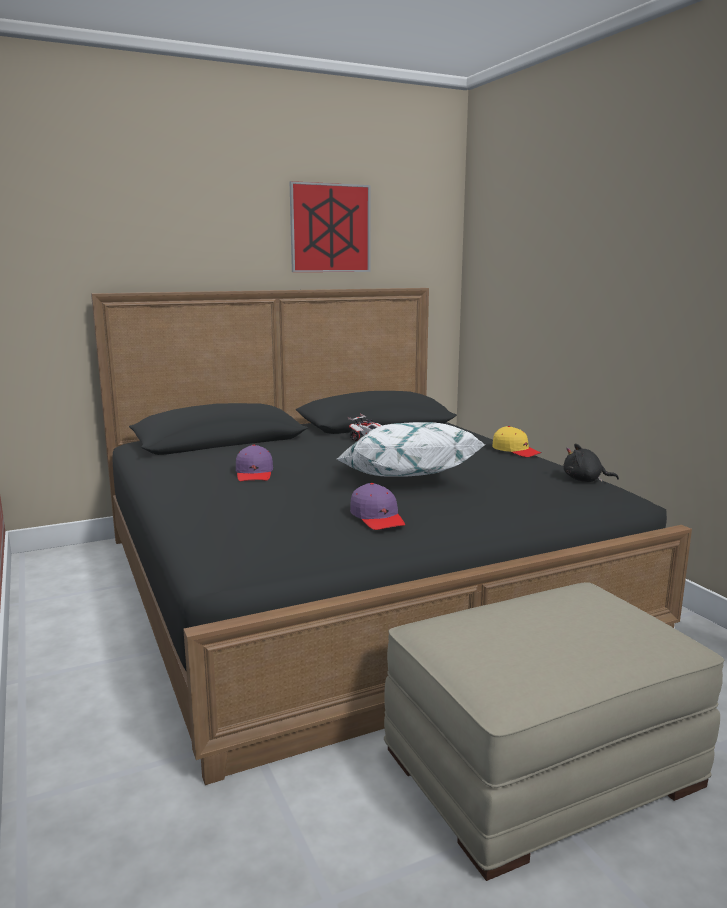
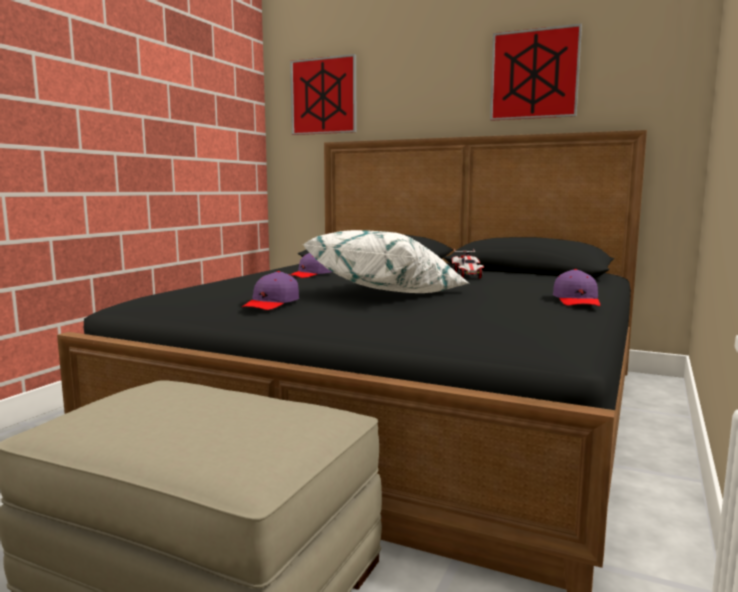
camera: 50 degrees right, 5 degrees down
yellow cap [492,426,542,457] -> purple cap [553,269,600,306]
black plush toy [563,444,619,482] -> none
none -> picture [290,54,356,135]

